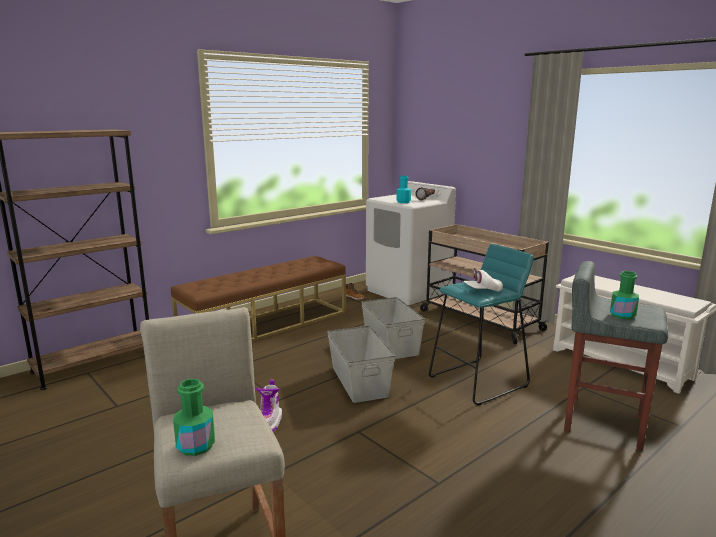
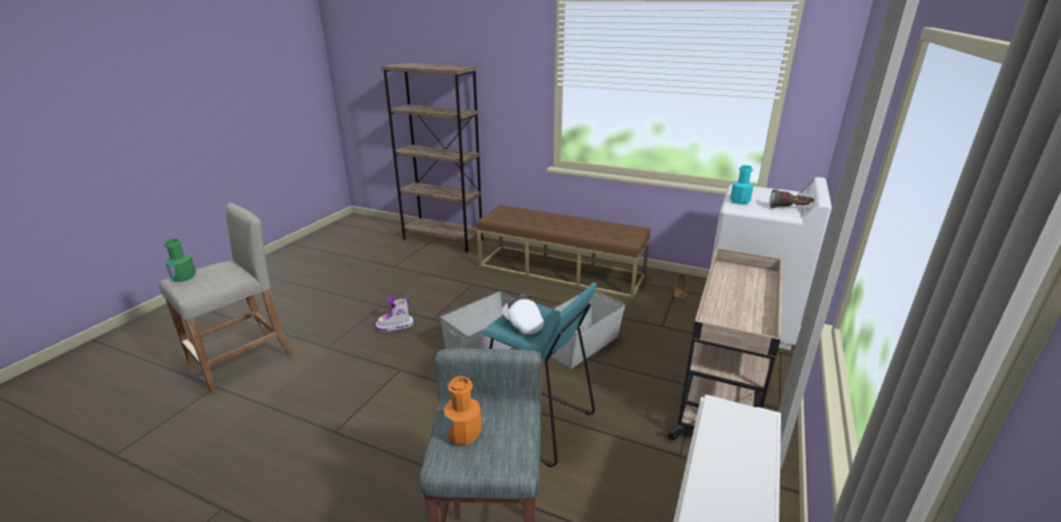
camera: 65 degrees right, 10 degrees up
green bottle [610,271,639,319] -> orange bottle [444,376,482,445]

